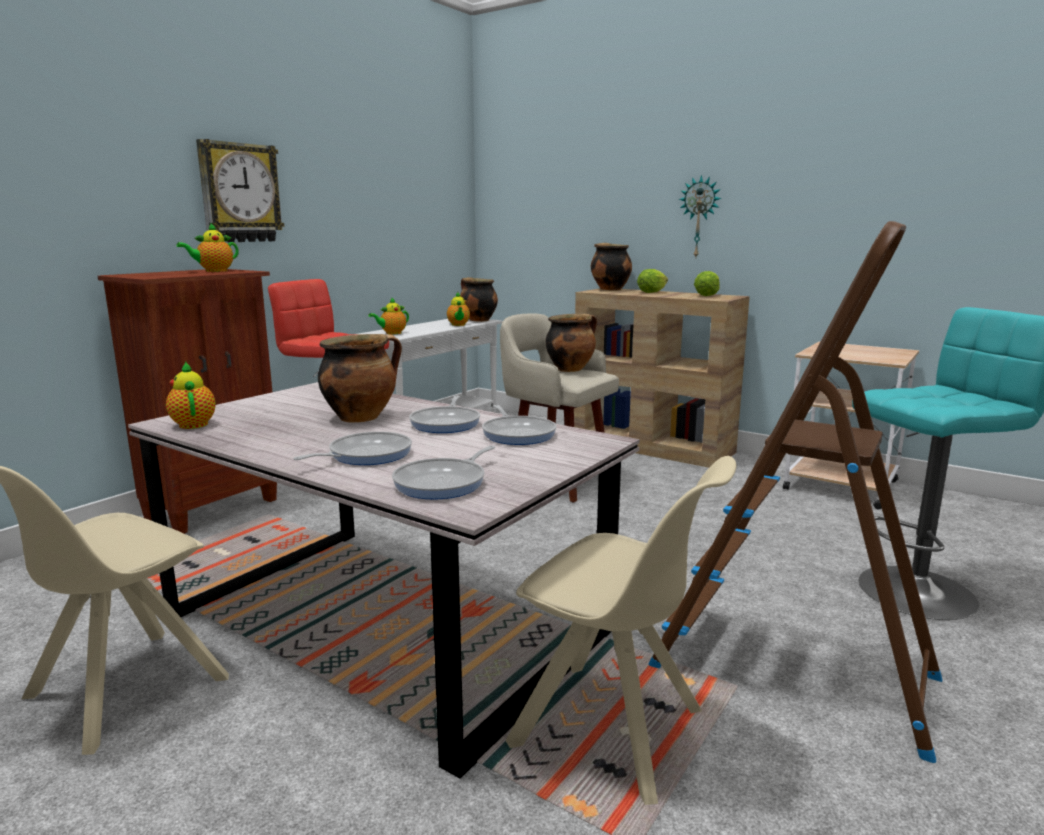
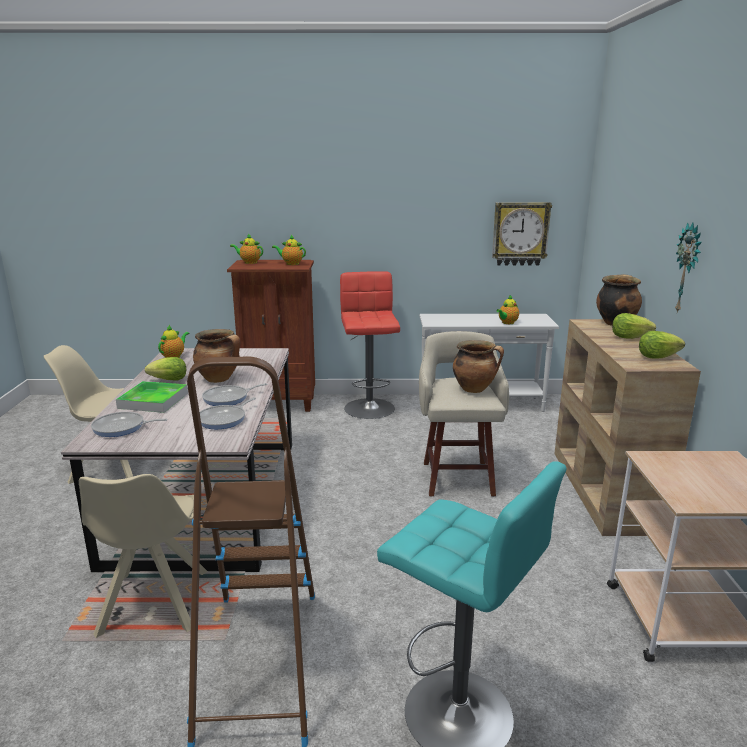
camera: 55 degrees right, 5 degrees up
wall clock [196,139,285,242] -> wall clock moved to [492,202,552,266]
frying pan [293,432,412,465] -> tray [116,381,188,413]
teapot [369,297,409,334] -> teapot moved to [230,234,263,264]
cooking pot [460,277,498,322] -> none
none -> lettuce [145,357,186,381]

